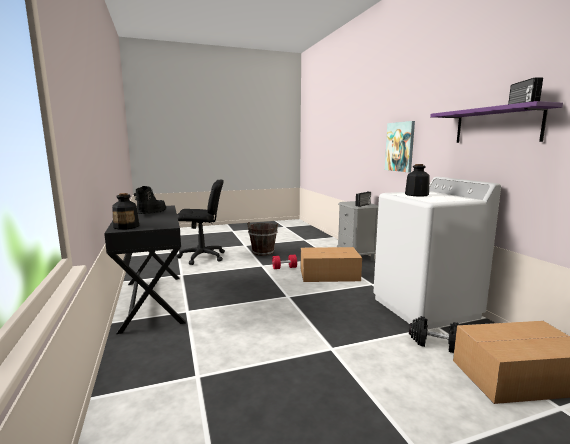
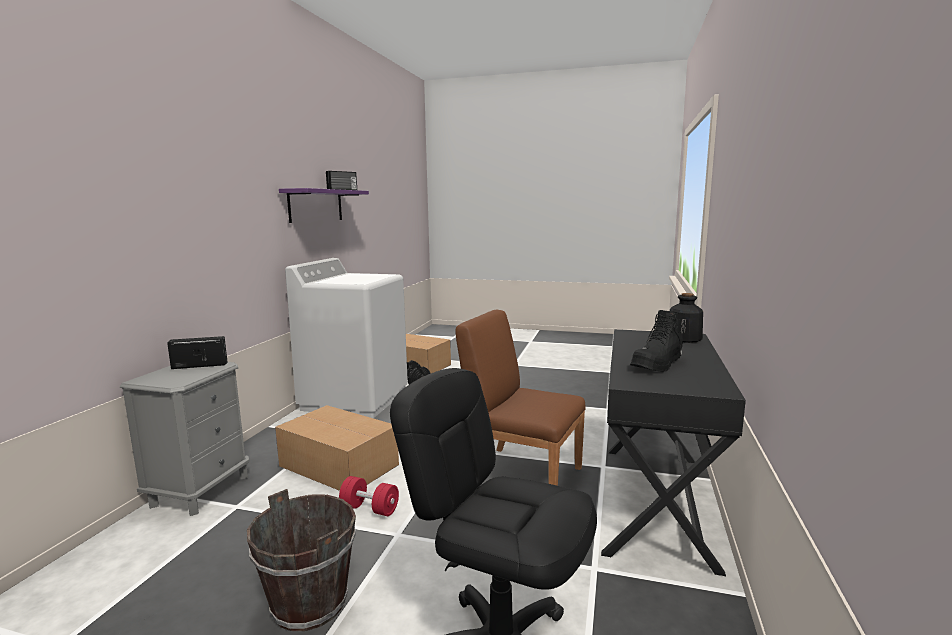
camera: 145 degrees left, 0 degrees up
picture [385,121,415,172] -> none
bottle [405,164,430,197] -> none
none -> brown chair [455,310,586,486]

